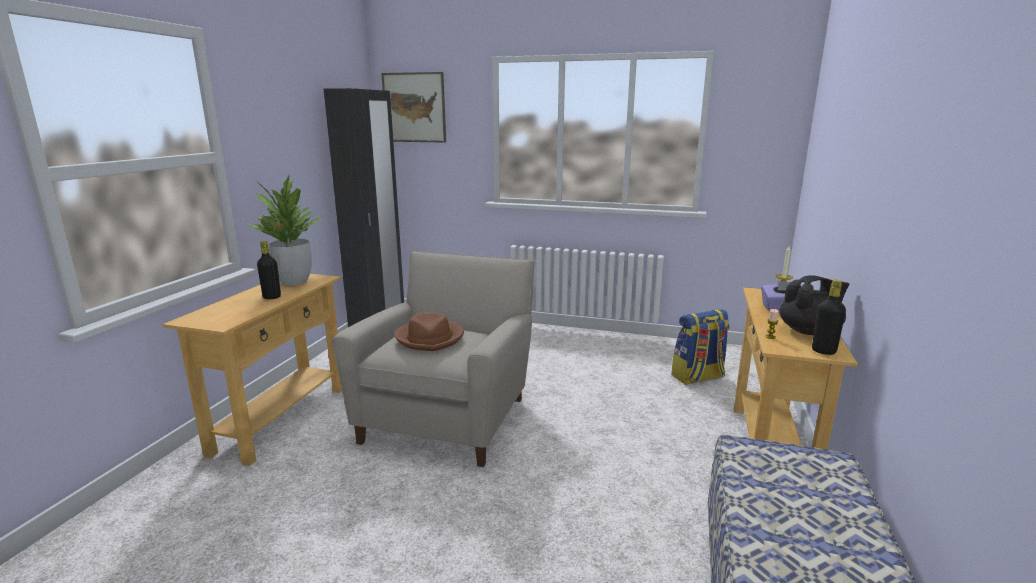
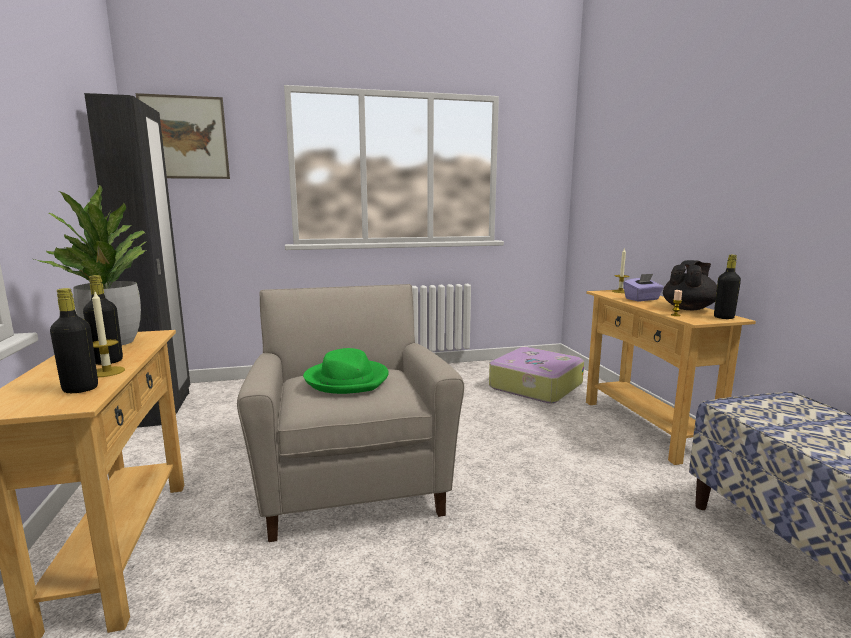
camera: 30 degrees left, 5 degrees down
brown hat [395,312,464,351] -> green hat [303,348,389,394]
backpack [672,309,730,385] -> suitcase [489,347,584,403]
none -> black bottle [50,288,98,393]
none -> candle [92,292,125,377]

